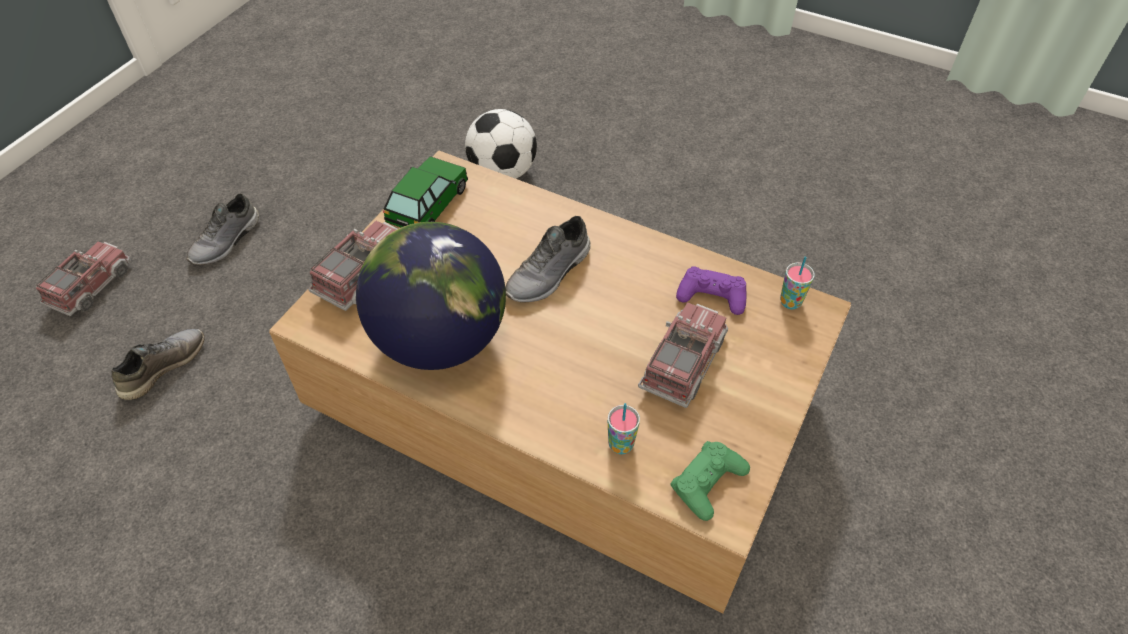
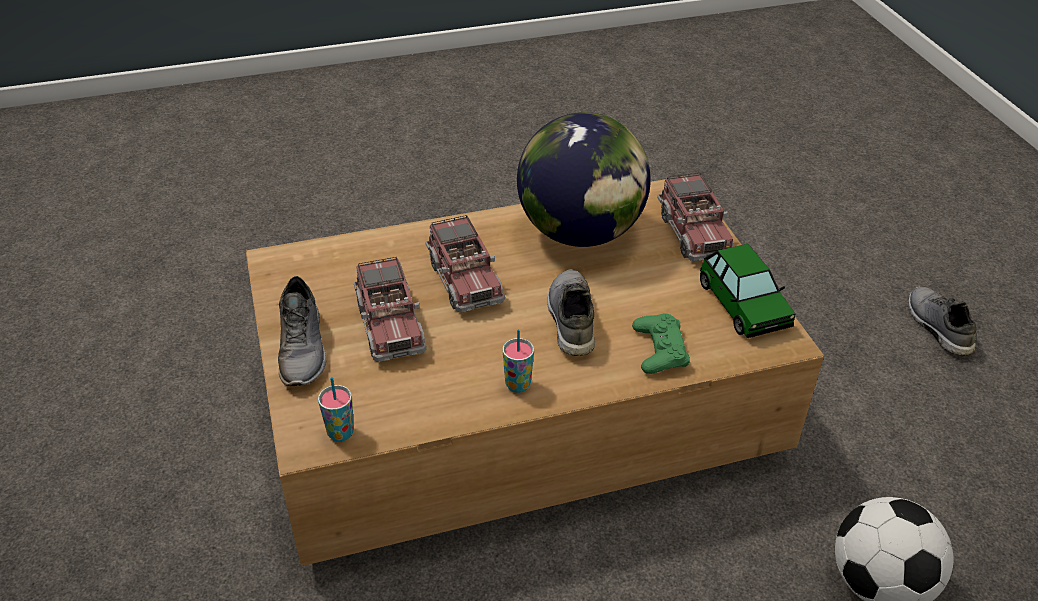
camera: 135 degrees right, 10 degrees down
toy truck [36,242,131,316] -> toy truck moved to [425,215,505,313]
grey shoe [111,329,205,400] -> grey shoe moved to [278,276,326,386]
cup [608,403,640,454] -> cup moved to [503,329,534,393]
green game controller [670,441,750,521] -> green game controller moved to [632,313,690,374]
purple game controller [676,266,746,315] -> none

